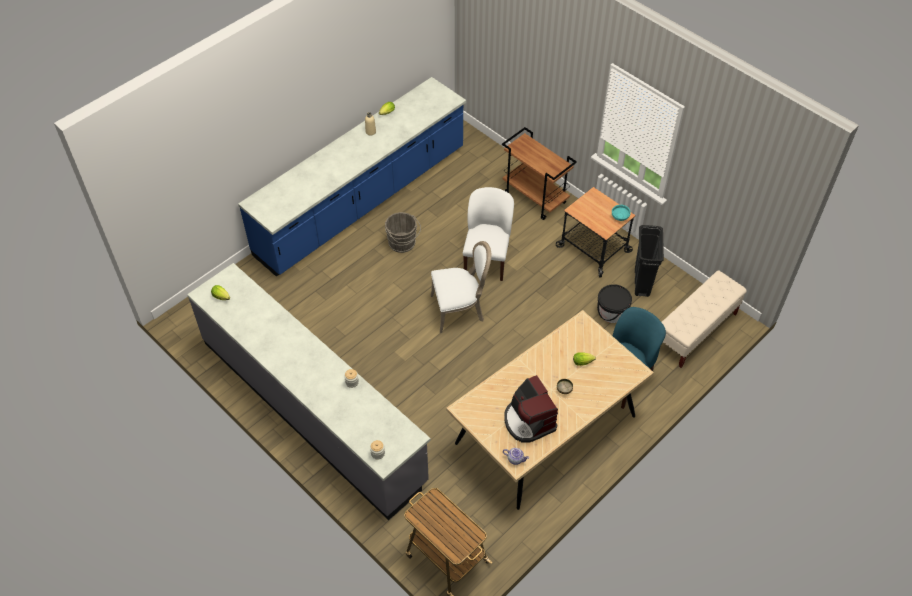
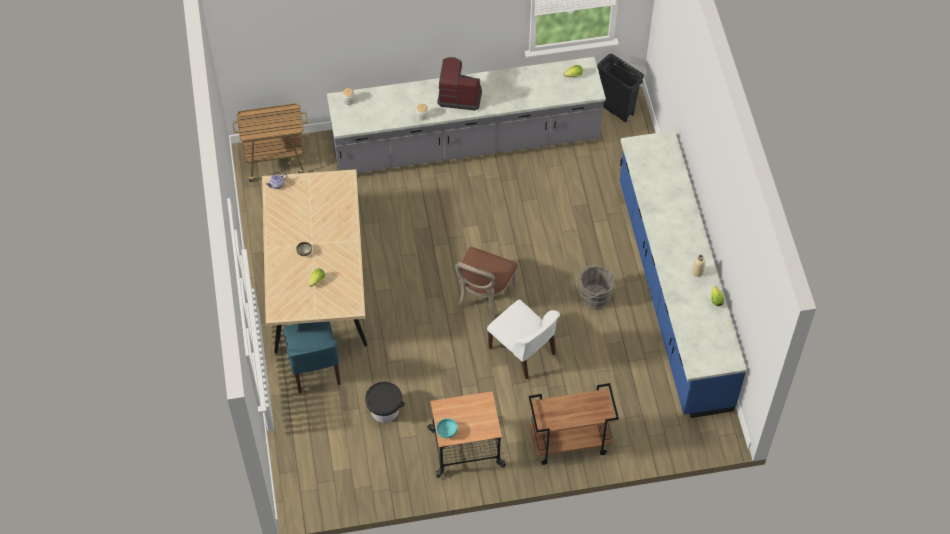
camera: 125 degrees right, 5 degrees up
white chair [431,241,491,333] -> brown chair [455,247,517,319]
coffee machine [504,375,558,442] -> coffee machine moved to [437,57,482,111]
black trash can [635,225,664,297] -> black trash can moved to [597,54,644,122]
beige bench [662,271,747,368] -> none

